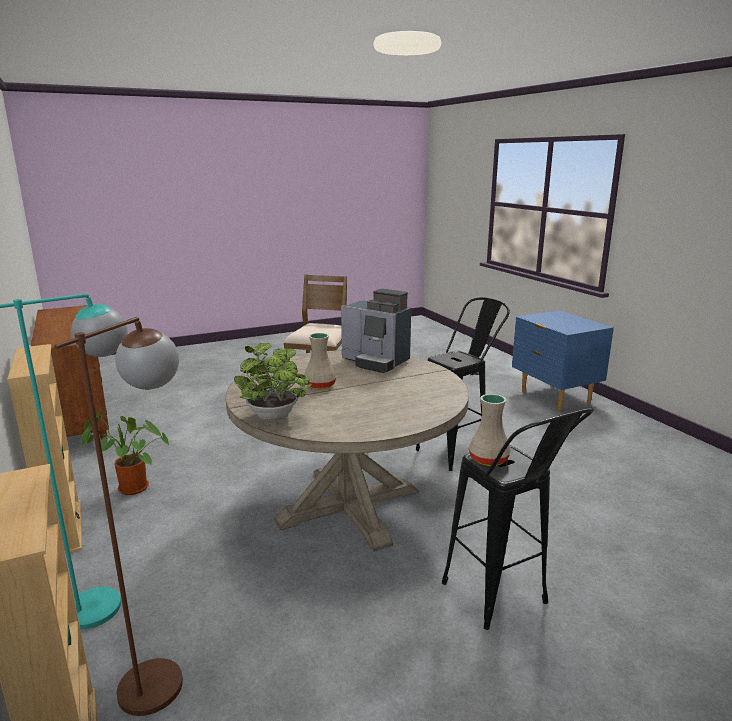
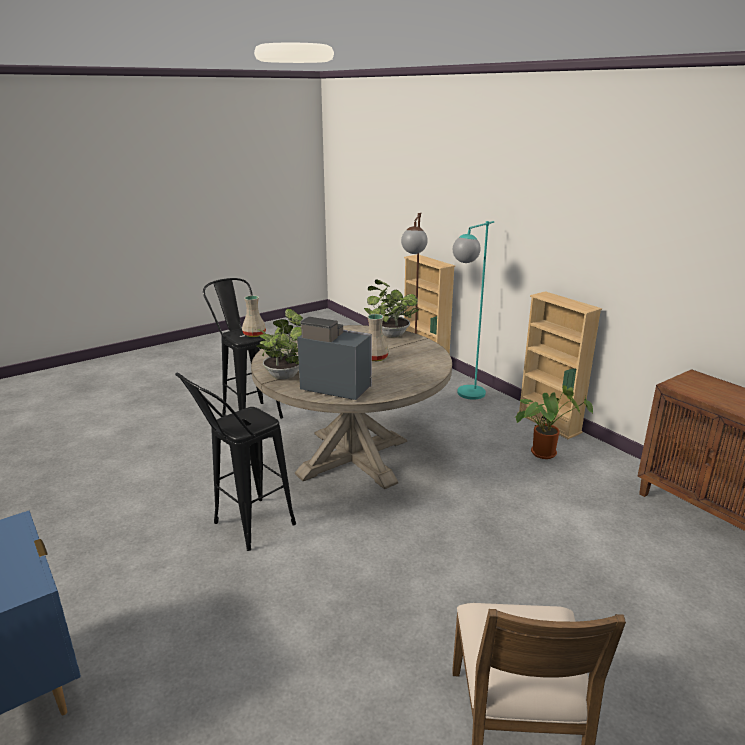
camera: 170 degrees right, 5 degrees up
none -> potted plant [256,309,303,379]

